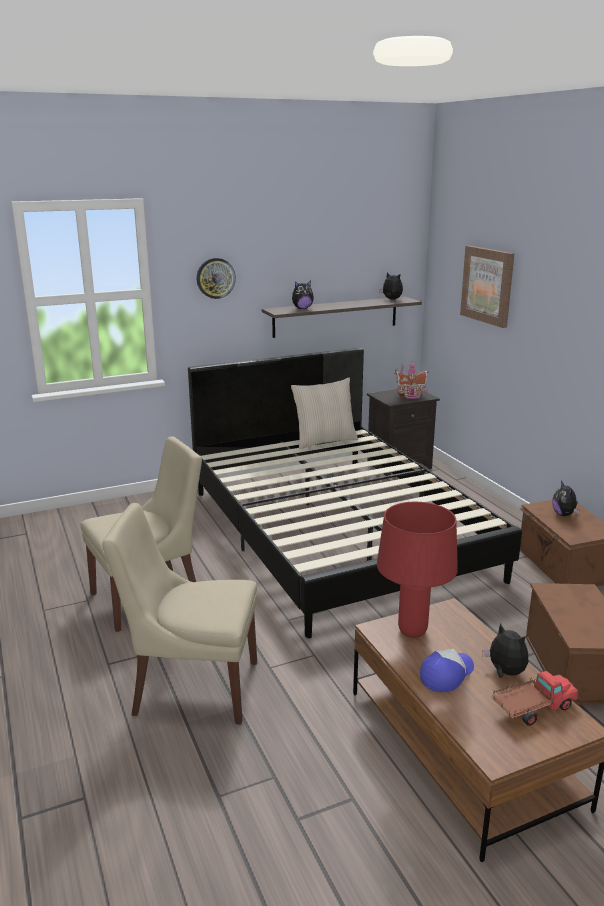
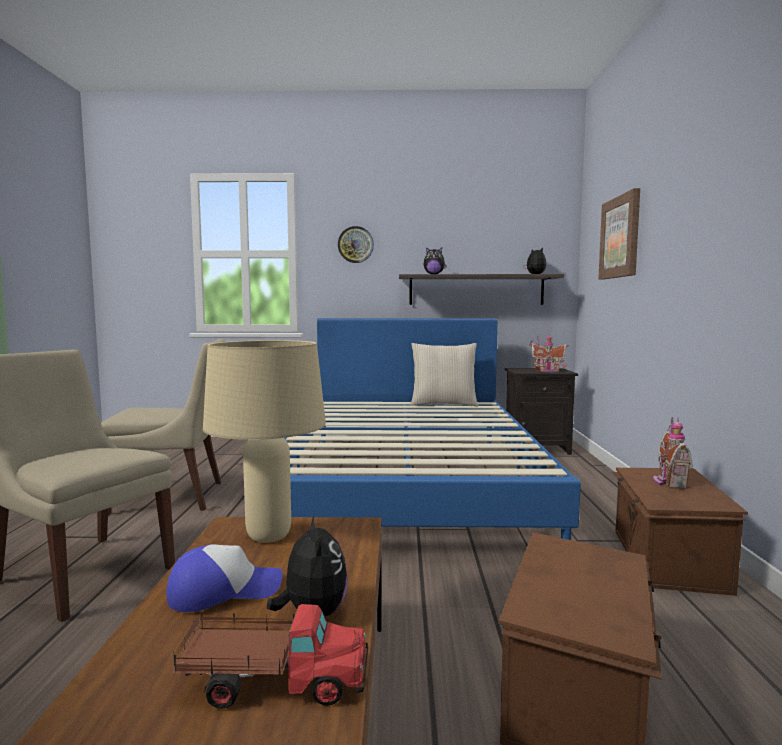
camera: 25 degrees right, 15 degrees down
black bed [188,348,522,638] -> blue bed [284,318,581,540]
red table lamp [377,502,458,638] -> beige table lamp [203,340,326,543]
plush toy [552,481,579,516] -> toy house [653,417,693,489]

